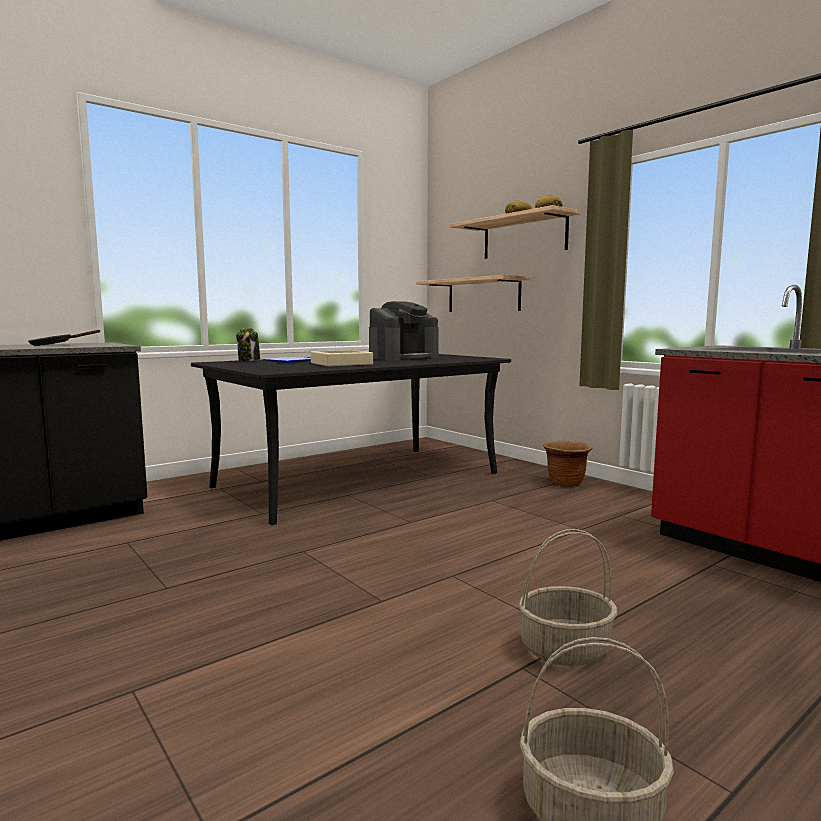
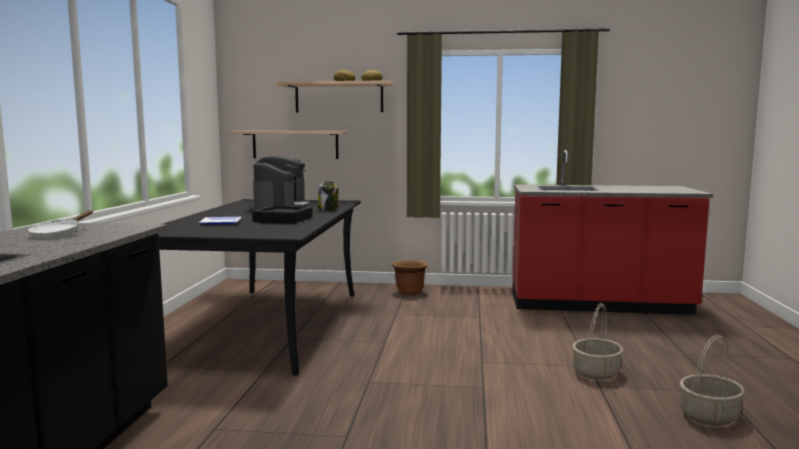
camera: 45 degrees left, 0 degrees up
black frying pan [28,330,100,346] -> white frying pan [28,210,93,238]
jar [236,328,260,361] -> jar moved to [318,181,338,211]
beige tray [311,350,373,366] -> black tray [252,206,313,224]

